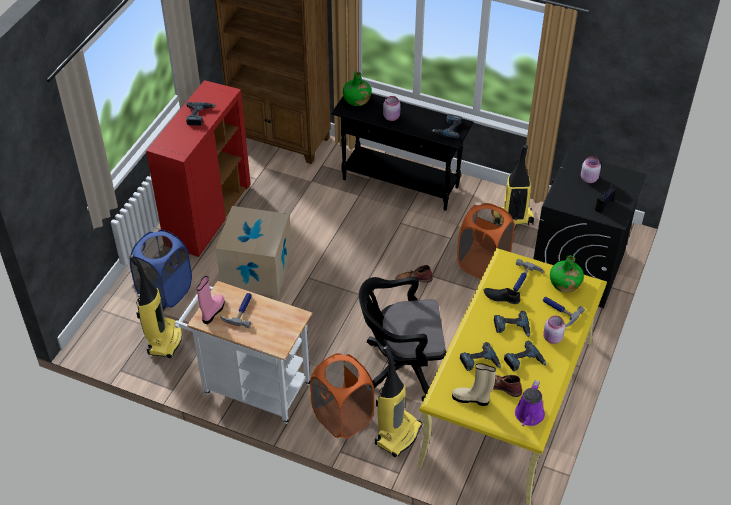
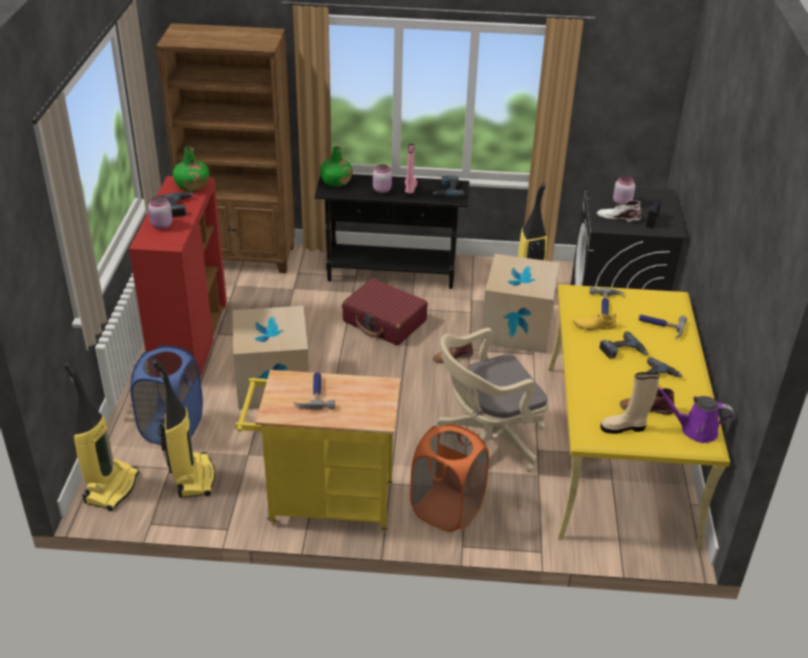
camera: 20 degrees left, 10 degrees down
white cart [174,281,312,424] -> yellow cart [235,370,401,532]
pink boot [197,276,225,324] -> pink boot moved to [405,144,418,198]
black office chair [359,277,447,401] -> beige office chair [437,328,549,472]
vacuum cleaner [375,345,422,457] -> vacuum cleaner moved to [64,362,139,511]
orange laundry basket [457,203,515,279] -> cardboard box [481,254,560,353]
power drill [460,342,501,371] -> none
black shoe [483,288,521,304] -> yellow shoe [573,313,616,330]
purple watering can [515,380,545,426] -> purple watering can turned 105 degrees clockwise [658,387,734,443]
pink jar [543,316,566,344] -> pink jar moved to [148,196,173,229]
green bottle [550,255,584,293] -> green bottle moved to [173,147,209,191]
none -> red suitcase [342,278,428,345]
none -> white boot [597,200,641,223]

